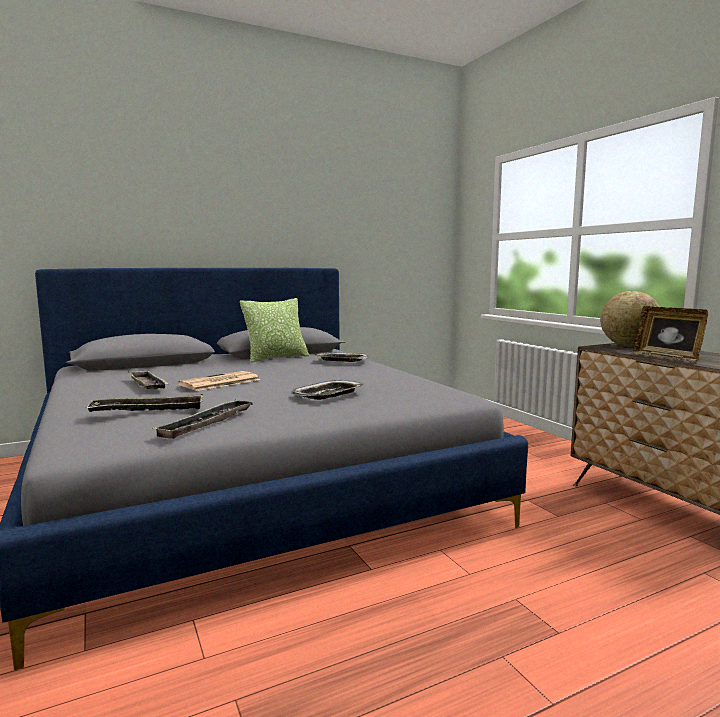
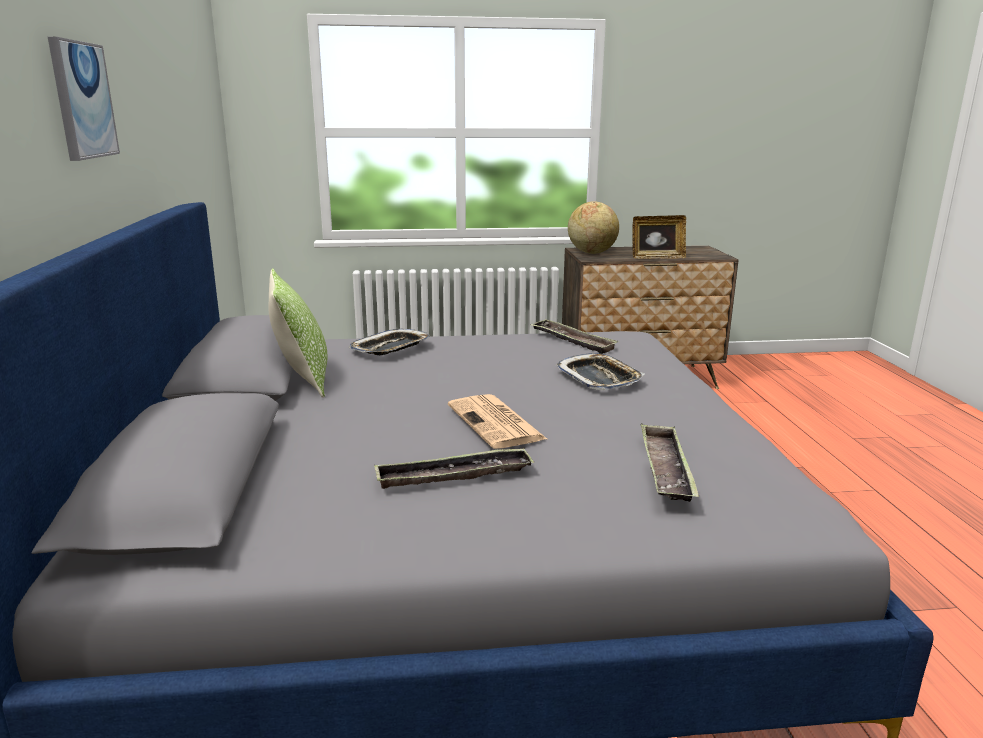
camera: 70 degrees left, 10 degrees up
tray [152,399,253,439] -> tray moved to [531,319,619,354]
none -> picture [48,36,120,161]

